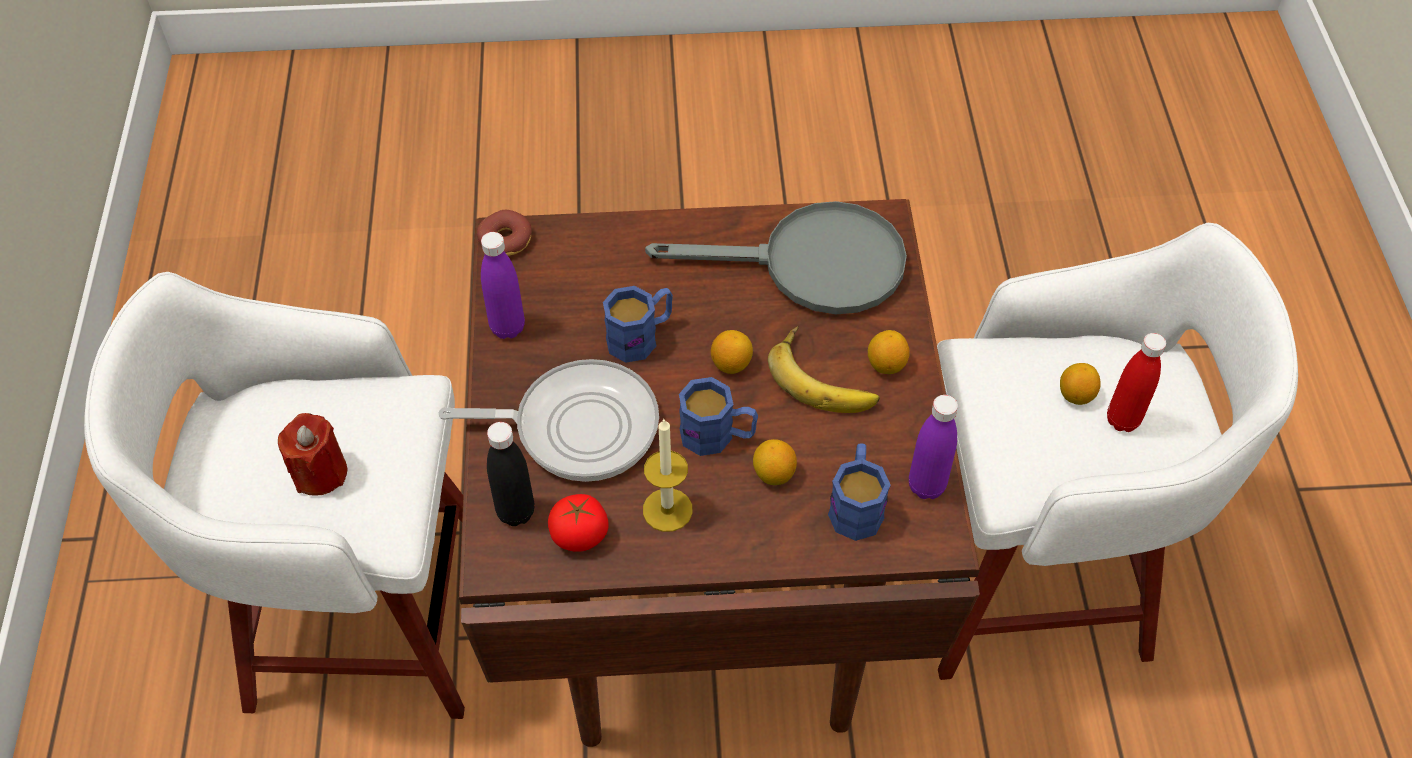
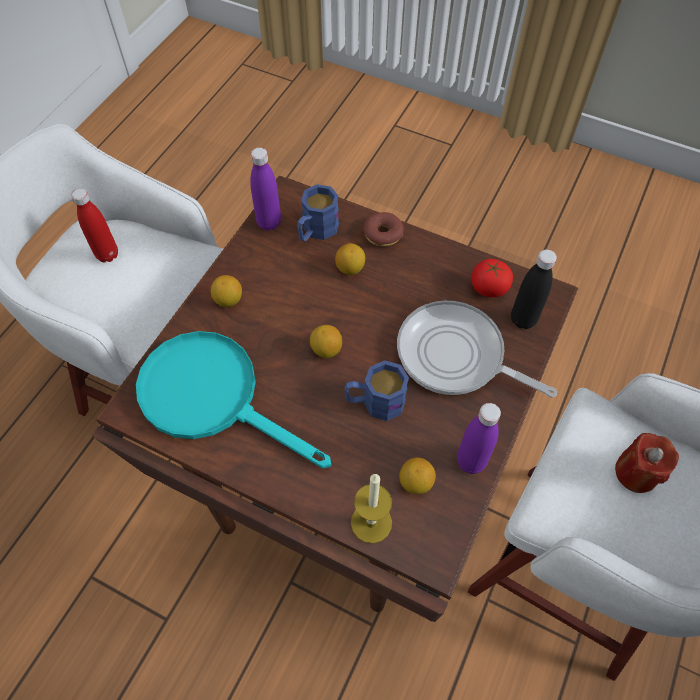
camera: 150 degrees left, 5 degrees up
donut [477,210,532,256] -> donut moved to [362,212,404,247]
candle [643,418,693,532] -> candle moved to [351,474,392,543]
grey frying pan [645,201,907,314] -> turquoise frying pan [136,331,331,469]
blue mug [679,377,758,456] -> none
banana [768,326,880,413] -> none
lemon [1060,363,1101,405] -> lemon moved to [399,457,436,494]

